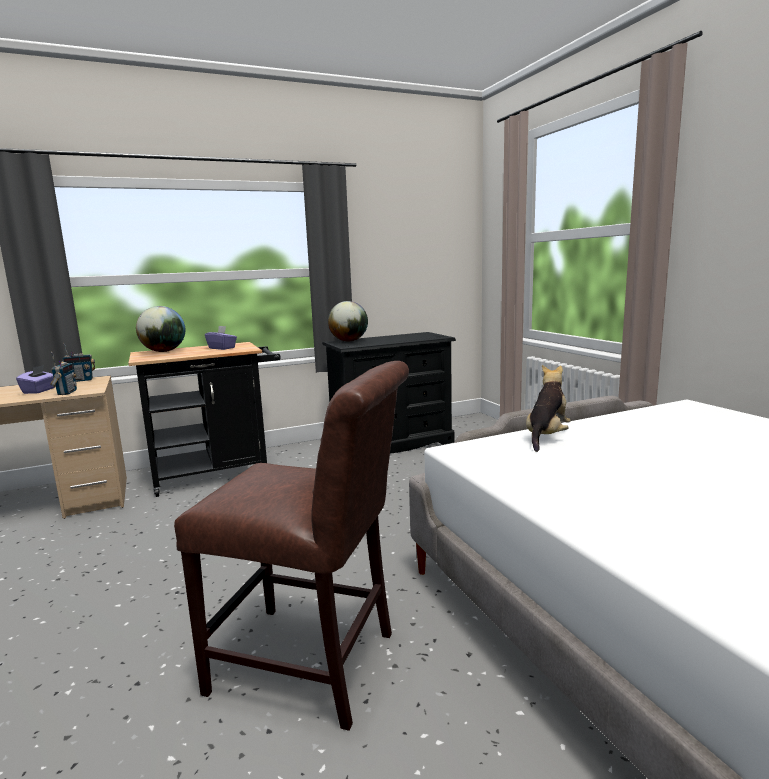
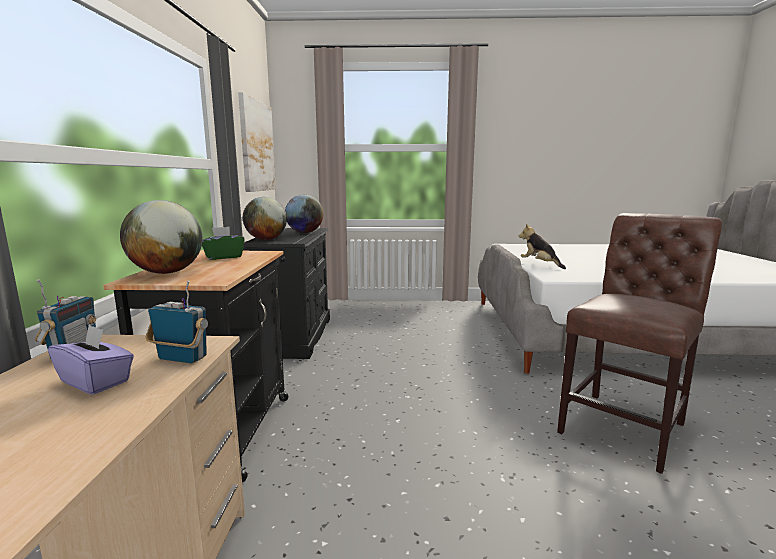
camera: 65 degrees left, 0 degrees up
purple tissue box [205,326,237,350] -> green tissue box [202,227,245,260]
none -> picture [238,92,276,192]
none -> globe [285,195,323,233]

